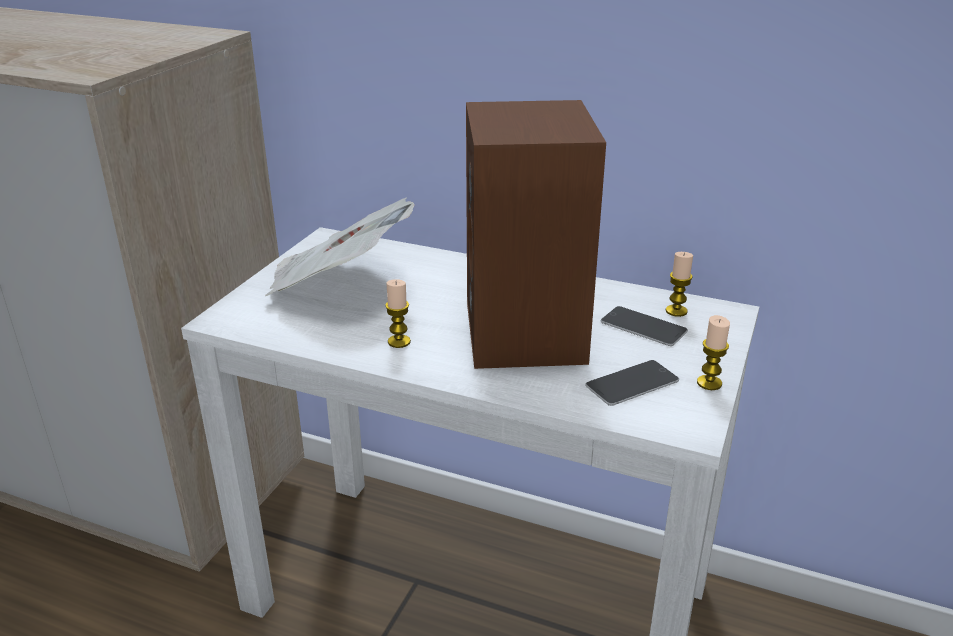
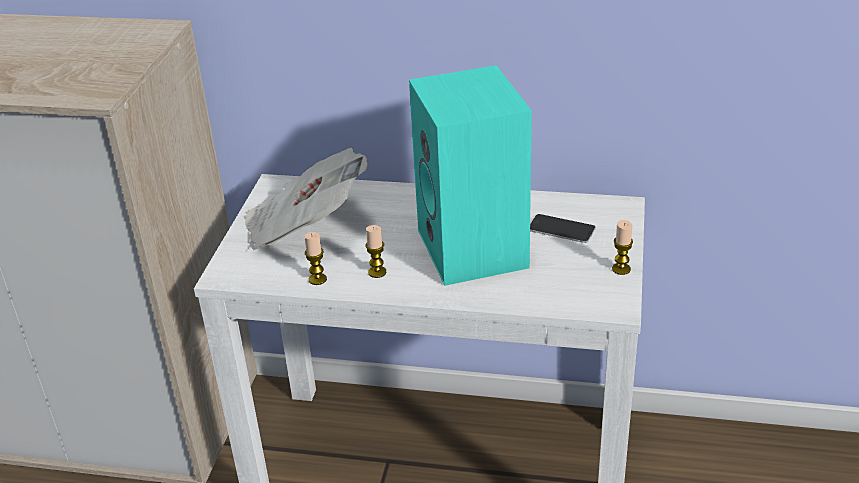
camera: 10 degrees left, 5 degrees up
brown speaker [466,100,606,369] -> turquoise speaker [409,65,532,286]
phone [585,360,679,406] -> none
candle [666,252,693,317] -> candle moved to [304,232,327,285]

